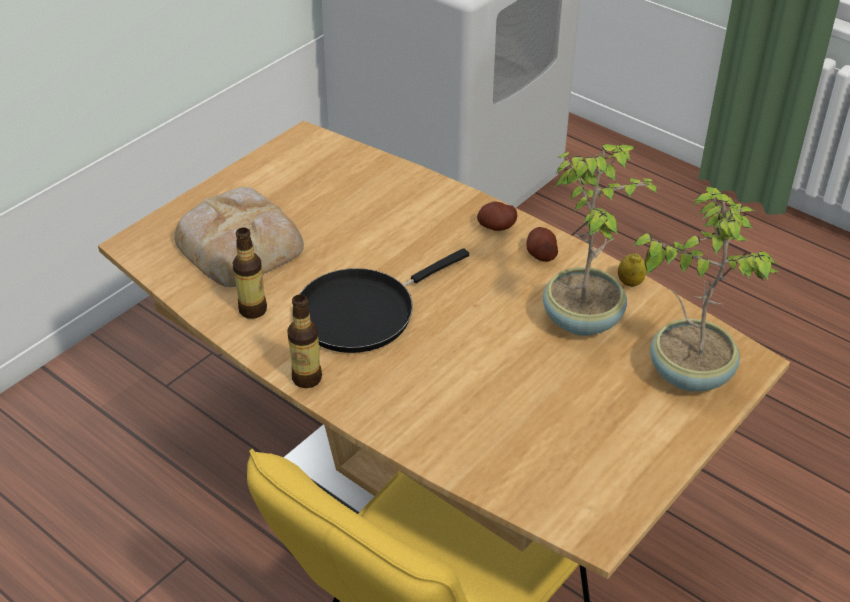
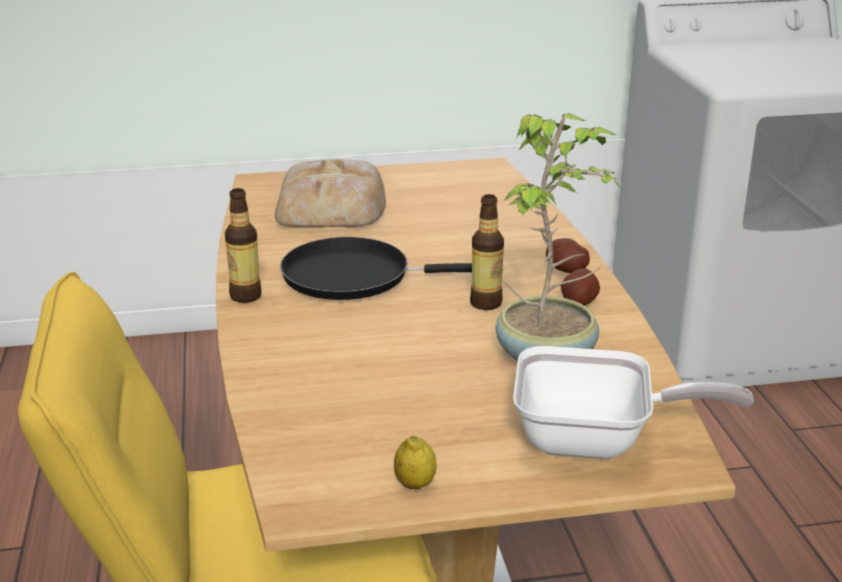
camera: 40 degrees right, 15 degrees down
bottle [232,227,267,319] -> bottle moved to [470,194,504,310]
lemon [618,253,646,287] -> lemon moved to [394,436,436,489]
potted plant [632,186,778,392] -> frying pan [513,346,754,459]

